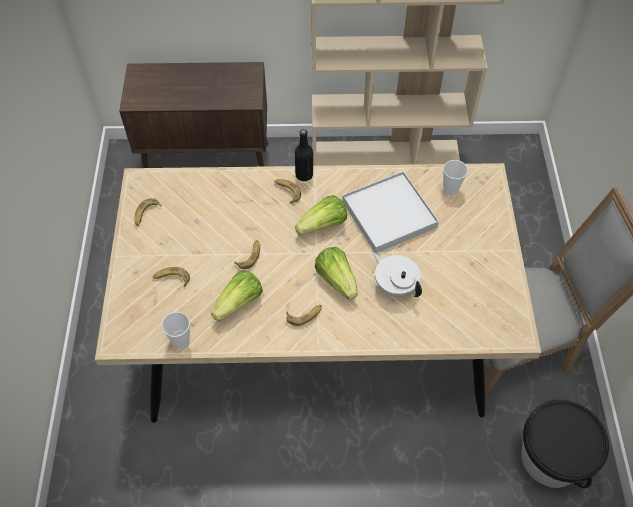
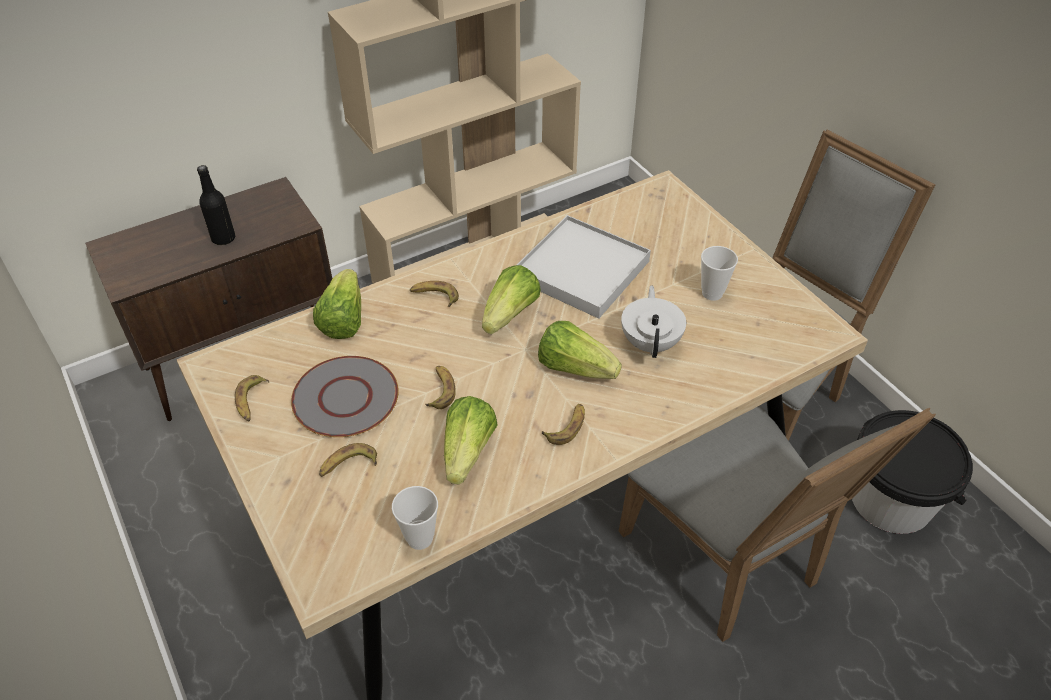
camera: 30 degrees left, 10 degrees down
black bottle [295,129,313,181] -> black bottle moved to [197,165,235,245]
white teapot [373,252,422,297] -> white teapot turned 75 degrees clockwise [621,285,686,358]
cup [443,160,468,195] -> cup moved to [701,246,738,301]
none -> grey plate [291,356,399,437]
none -> lettuce [313,269,361,339]
none -> grey chair [619,405,936,642]

